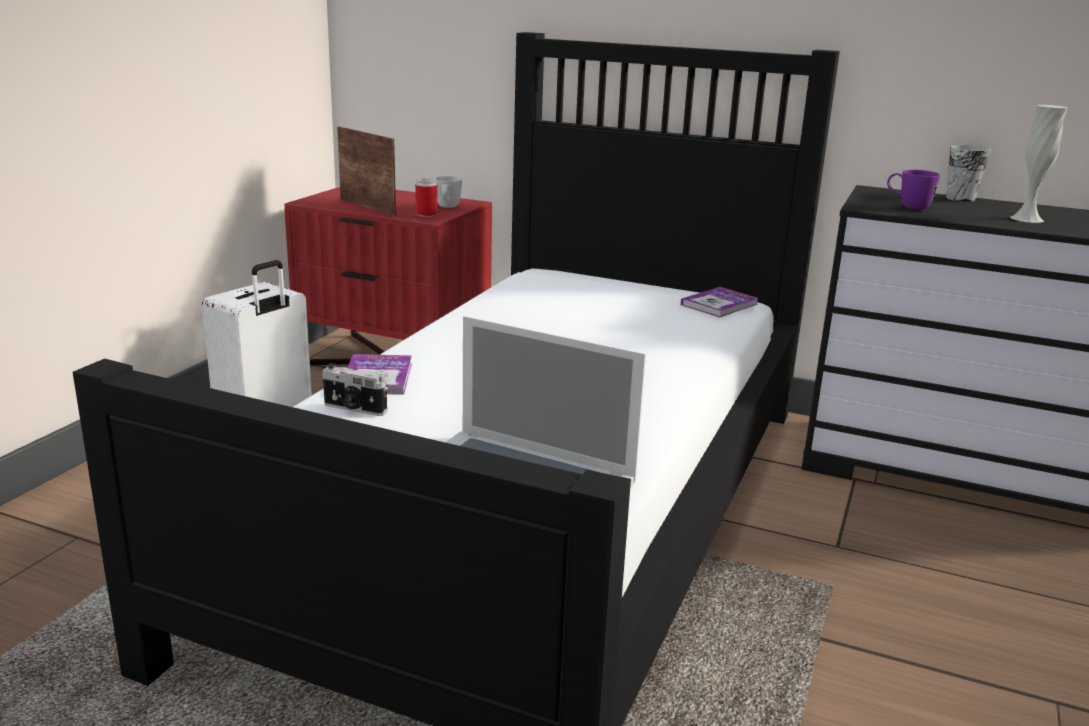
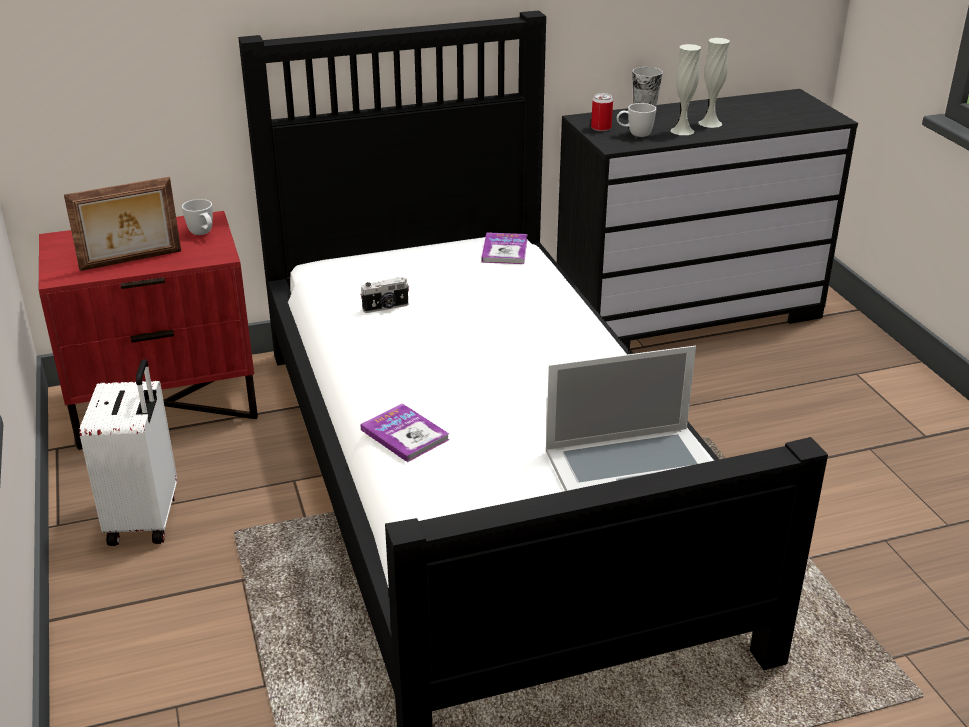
camera: 40 degrees left, 10 degrees up
camera [323,363,388,416] -> camera moved to [360,277,409,313]
picture frame [337,126,396,216] -> picture frame turned 150 degrees clockwise [64,177,181,271]
can [415,178,437,217] -> can moved to [591,93,613,131]
purple mug [887,170,940,210] -> white mug [617,103,656,137]
none -> white vase [670,44,701,135]

